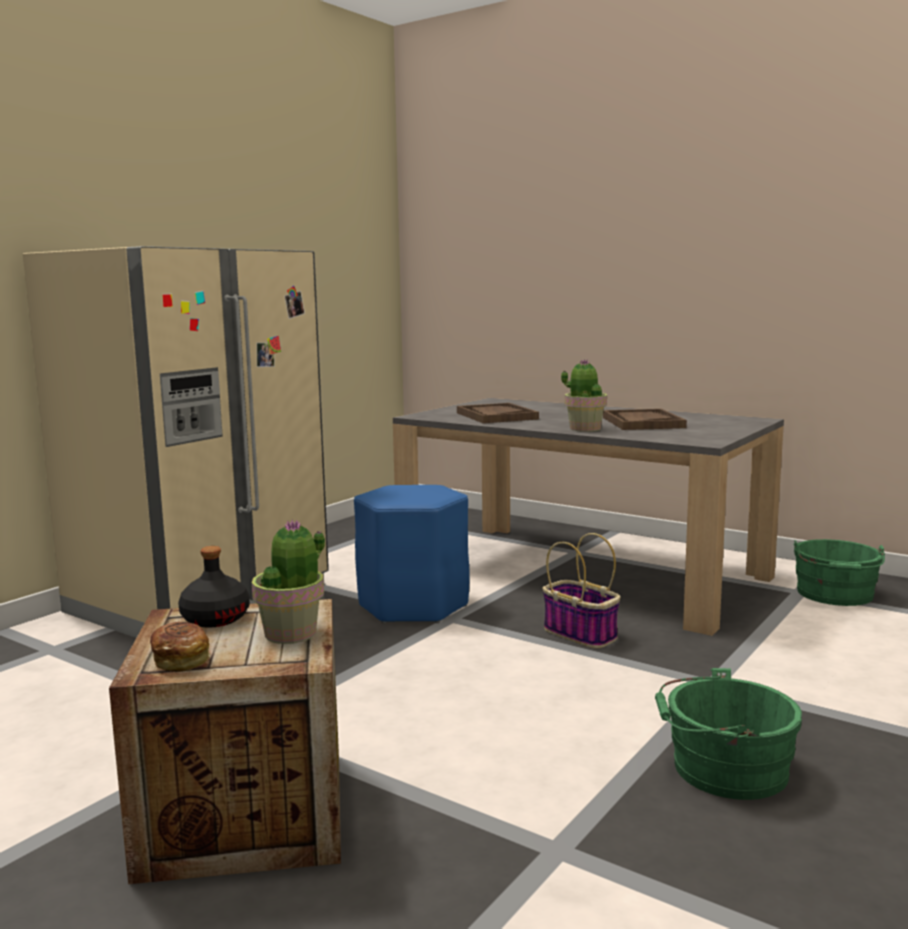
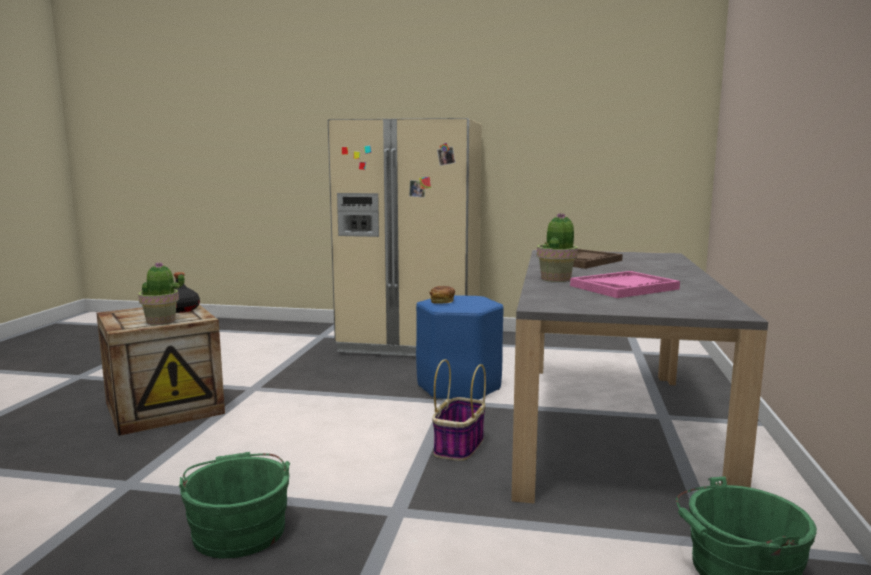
camera: 65 degrees right, 0 degrees up
bread [150,622,210,672] -> bread moved to [430,286,455,304]
brown tray [603,409,687,430] -> pink tray [570,271,680,298]

